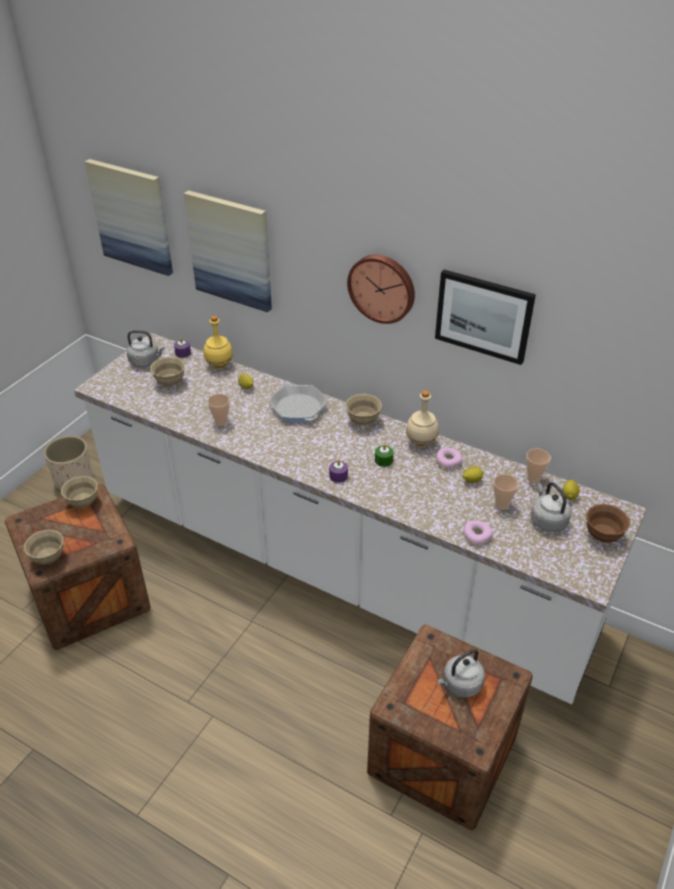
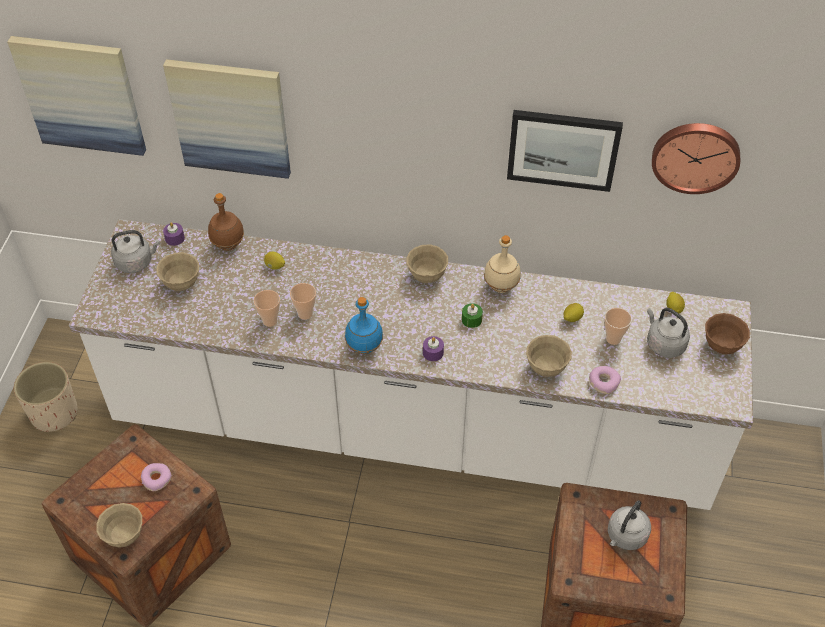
camera: 20 degrees left, 10 degrees up
beige bowl [61,476,98,508] -> beige bowl moved to [526,335,572,377]
yellow bottle [204,316,233,369] -> brown bottle [208,193,244,251]
frying pan [269,384,328,422] -> none
wall clock [347,255,415,324] -> wall clock moved to [652,123,740,194]
donut [436,448,463,469] -> donut moved to [141,463,172,491]
cup [526,449,551,483] -> cup moved to [290,283,316,320]
none -> blue bottle [345,297,383,354]

